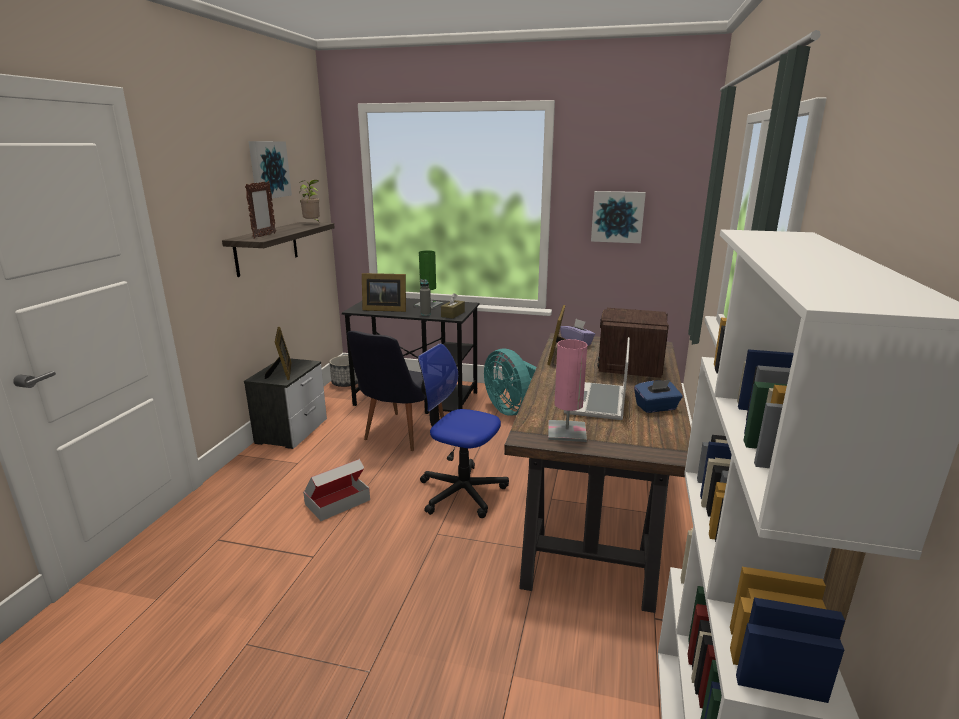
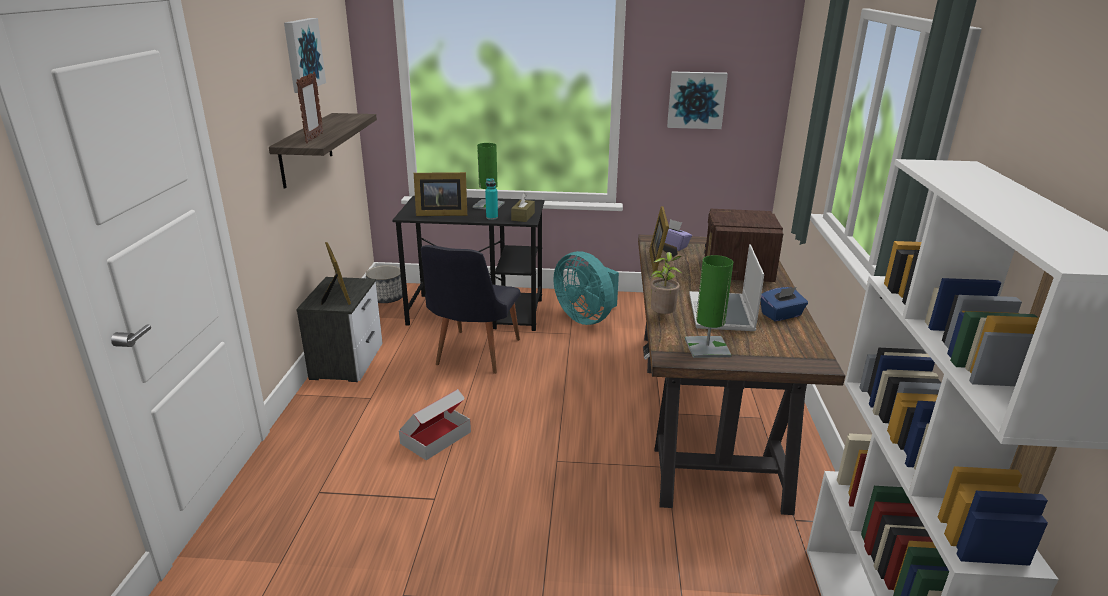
camera: 10 degrees left, 5 degrees up
potted plant [299,180,320,223] -> potted plant moved to [651,252,682,314]
office chair [418,343,509,518] -> none
grey bottle [420,279,431,316] -> turquoise bottle [485,178,498,220]
pink table lamp [548,339,587,442] -> green table lamp [685,255,733,358]

